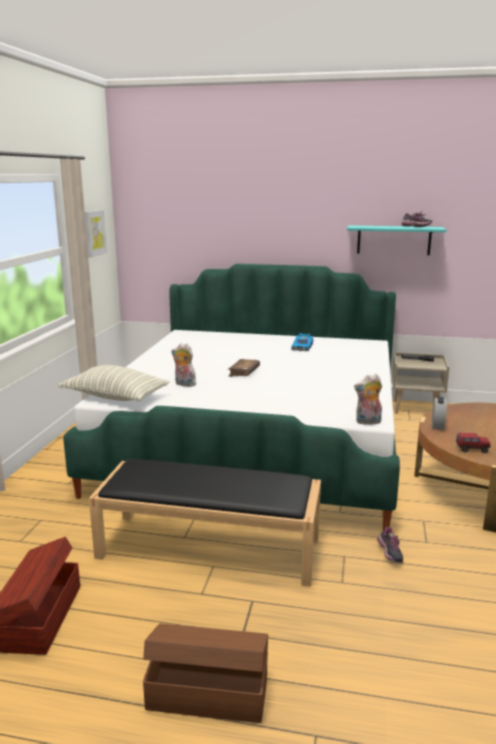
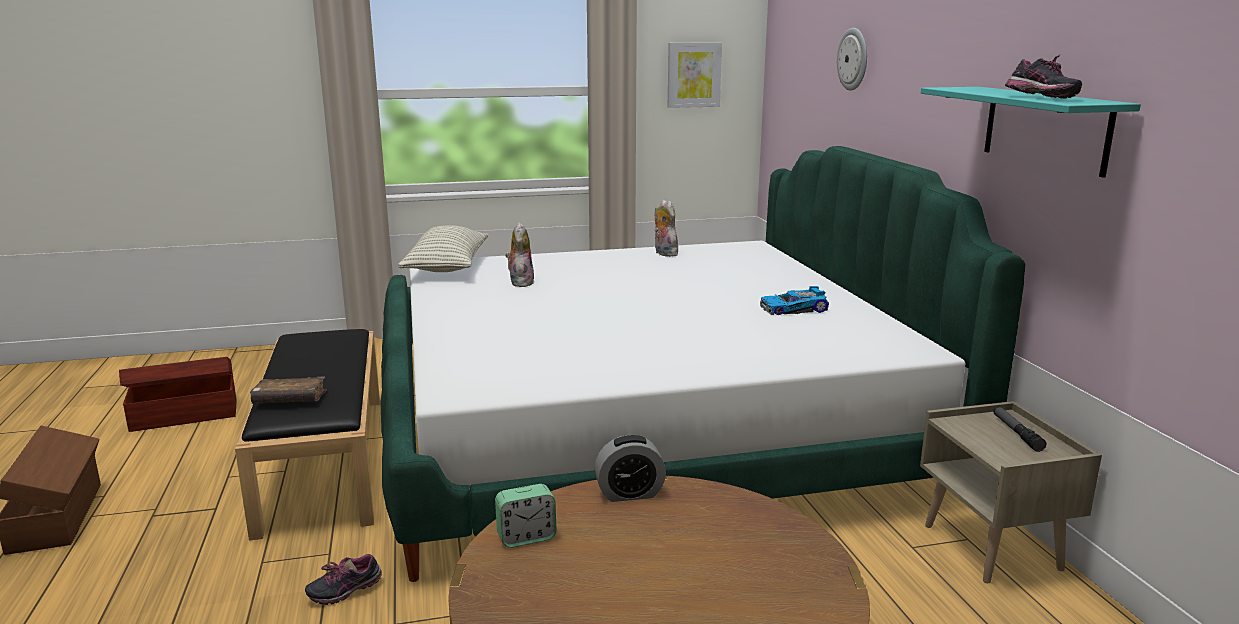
camera: 65 degrees right, 0 degrees up
brown book [228,359,260,377] -> brown book moved to [250,376,327,404]
plush toy [354,374,382,425] -> plush toy moved to [655,200,678,257]
toy truck [456,433,491,453] -> alarm clock [495,484,557,548]
none -> wall clock [837,28,867,91]

